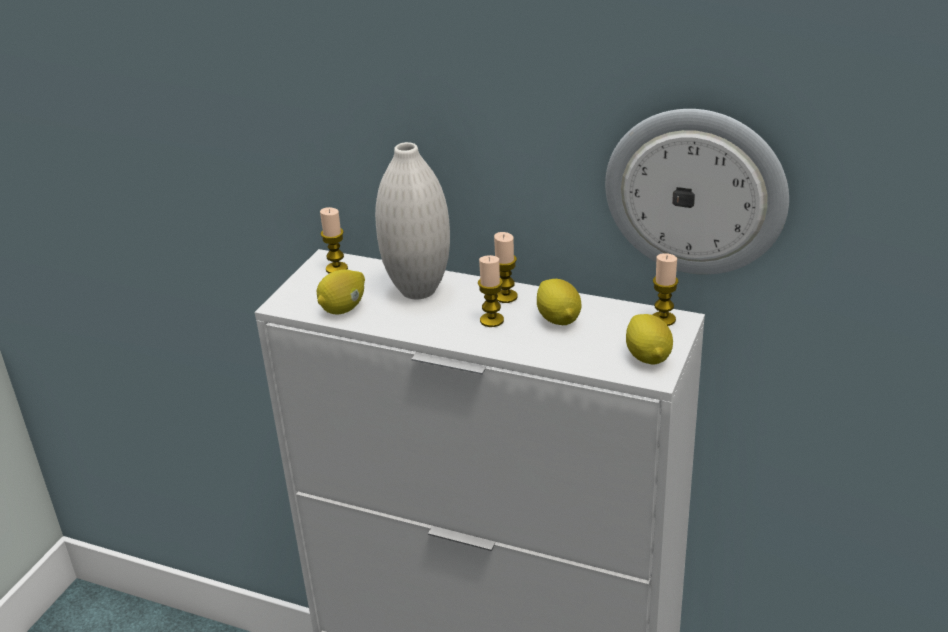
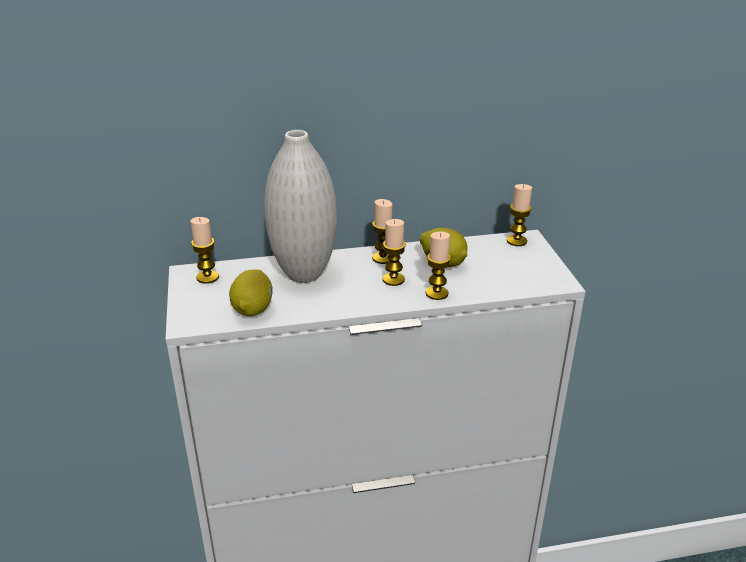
camera: 35 degrees left, 0 degrees up
wall clock [605,109,789,275] -> none
lemon [626,314,673,364] -> none
none -> candle [426,232,451,300]

